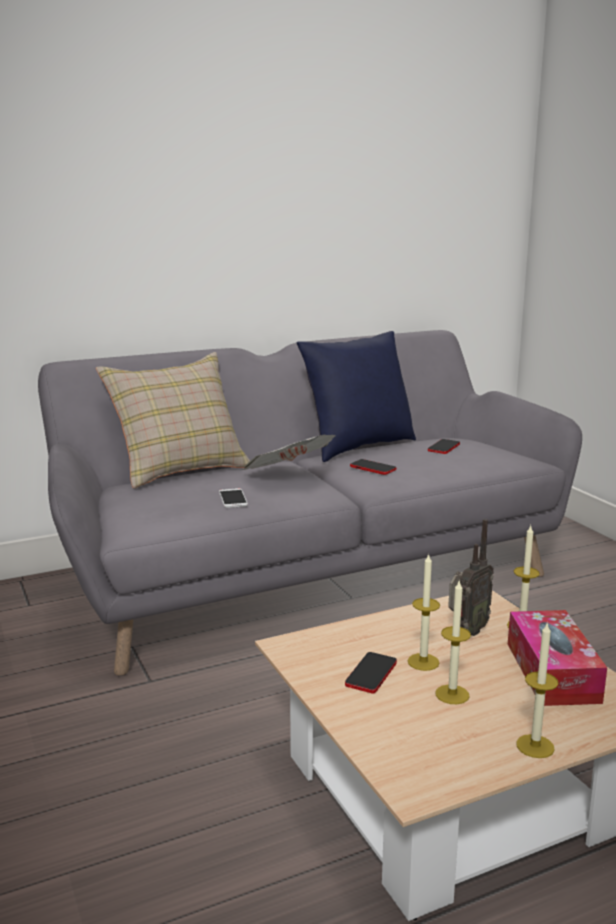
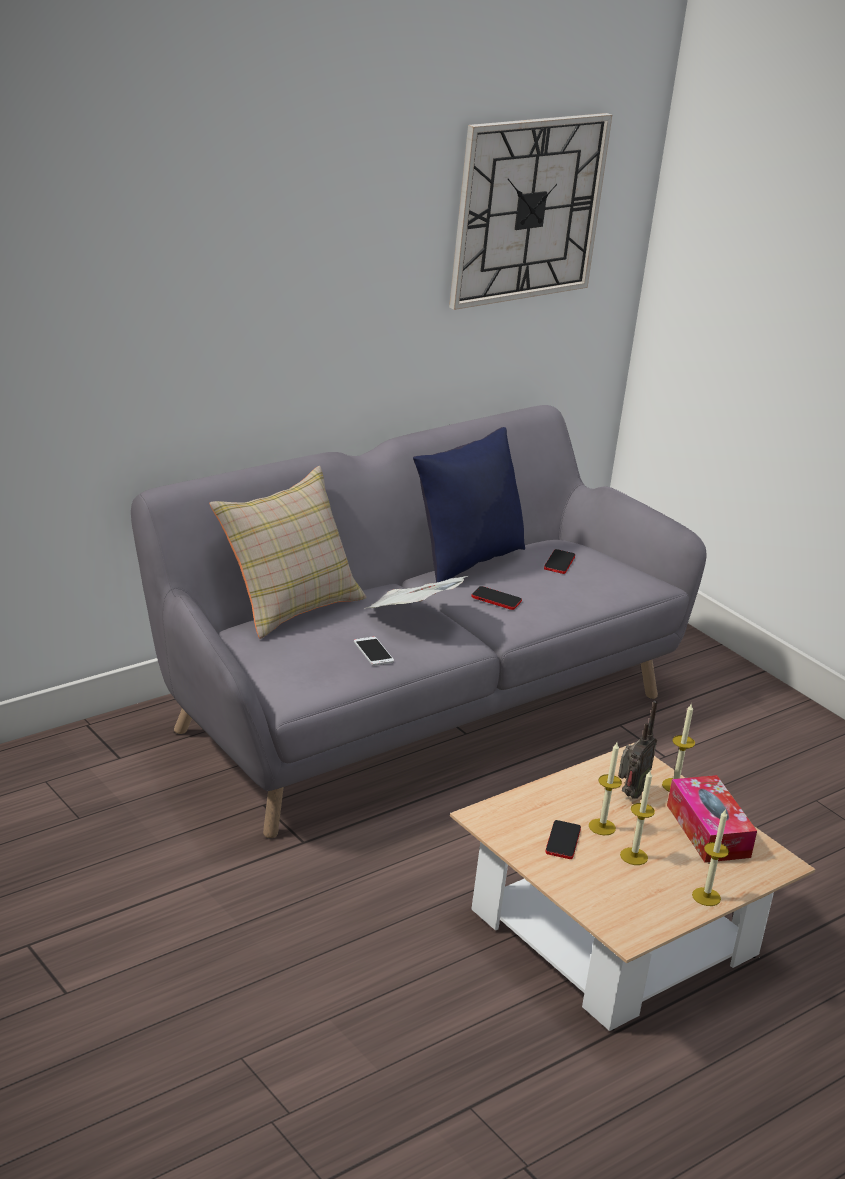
camera: 15 degrees left, 10 degrees up
none -> wall clock [449,113,612,310]

